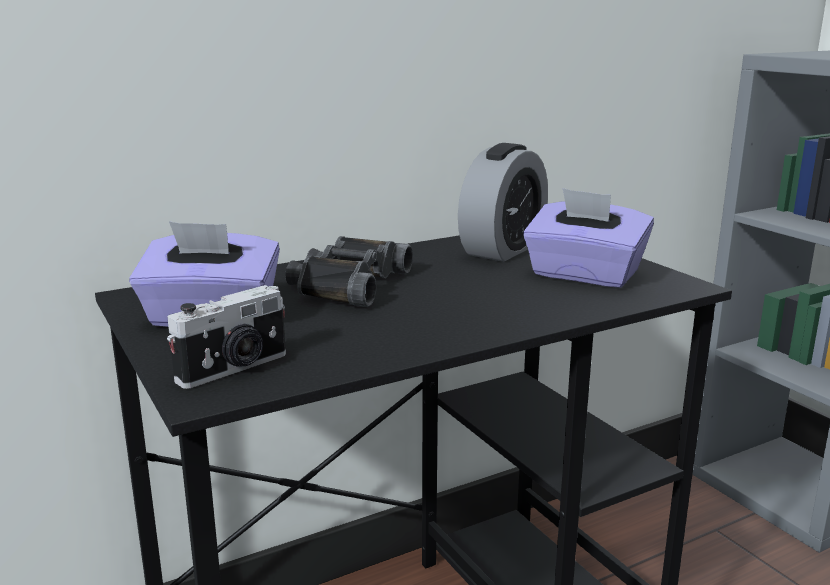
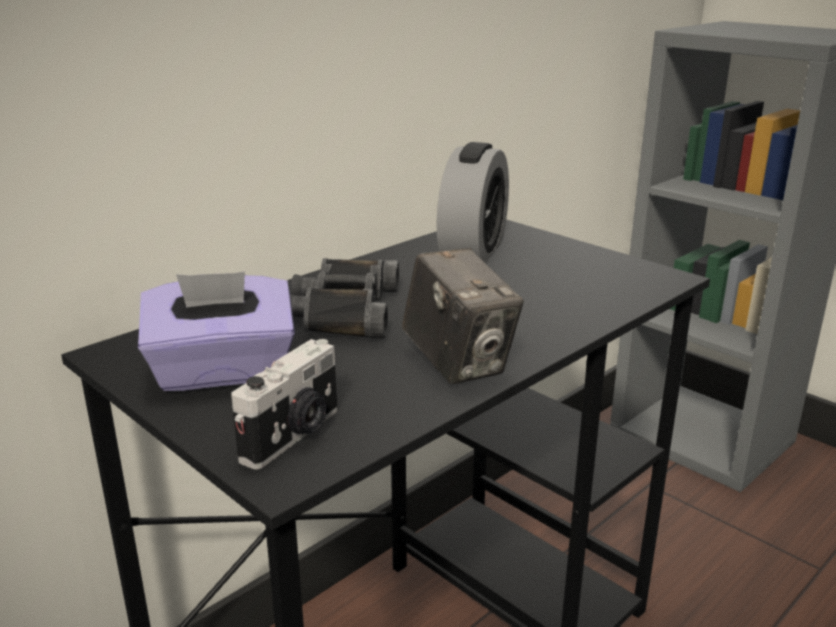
camera: 15 degrees left, 5 degrees up
purple tissue box [523,188,654,288] -> none
none -> camera [402,248,524,384]

